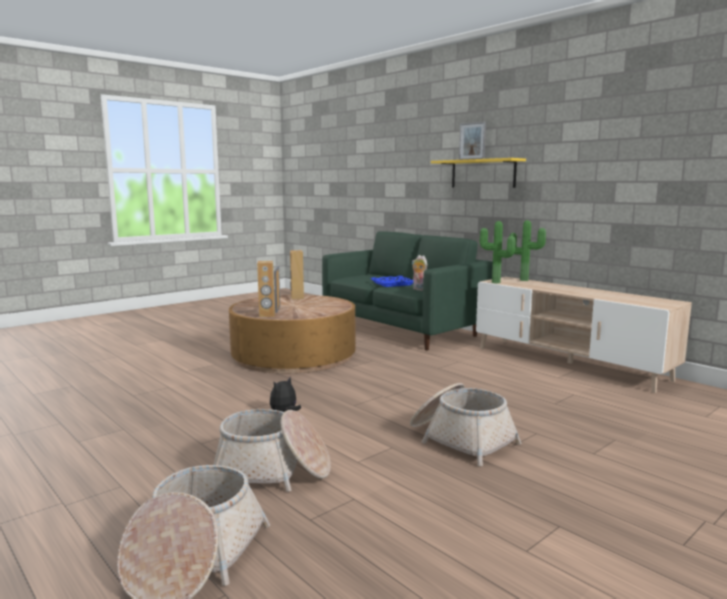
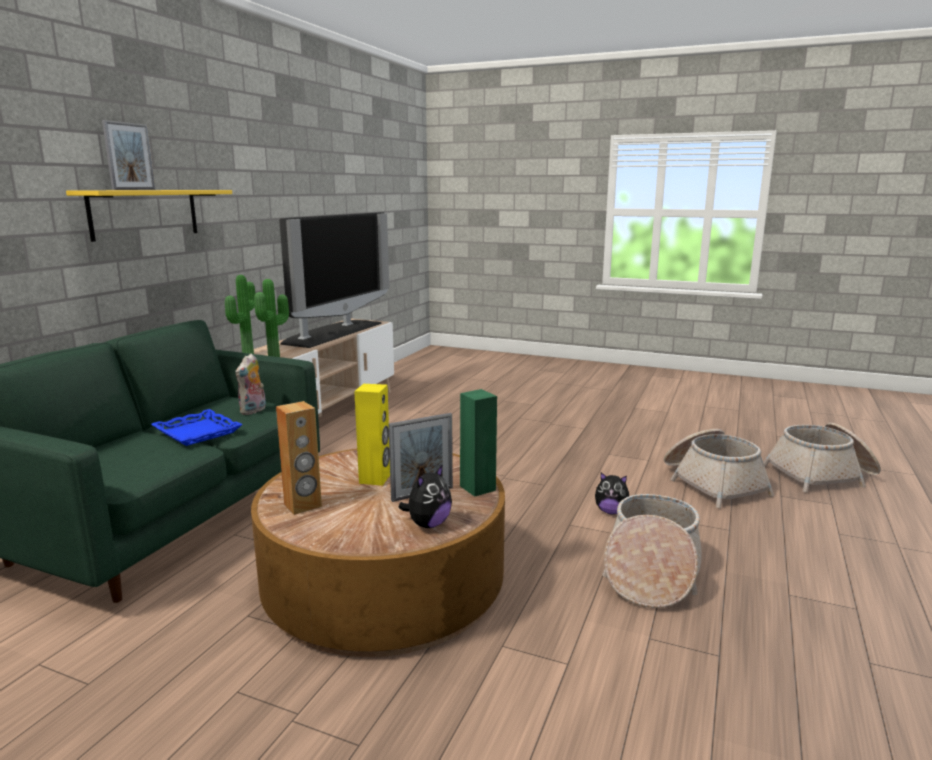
camera: 115 degrees left, 5 degrees up
brown speaker [257,261,275,317] -> green speaker [460,389,497,497]
basket [410,383,521,466] -> basket moved to [602,494,702,608]
none -> television [279,212,389,348]
none -> yellow speaker [354,384,390,486]
none -> plush toy [398,464,452,528]

